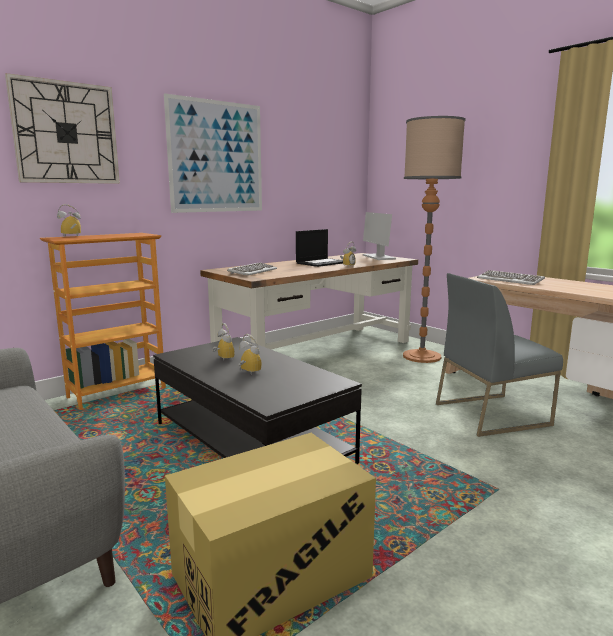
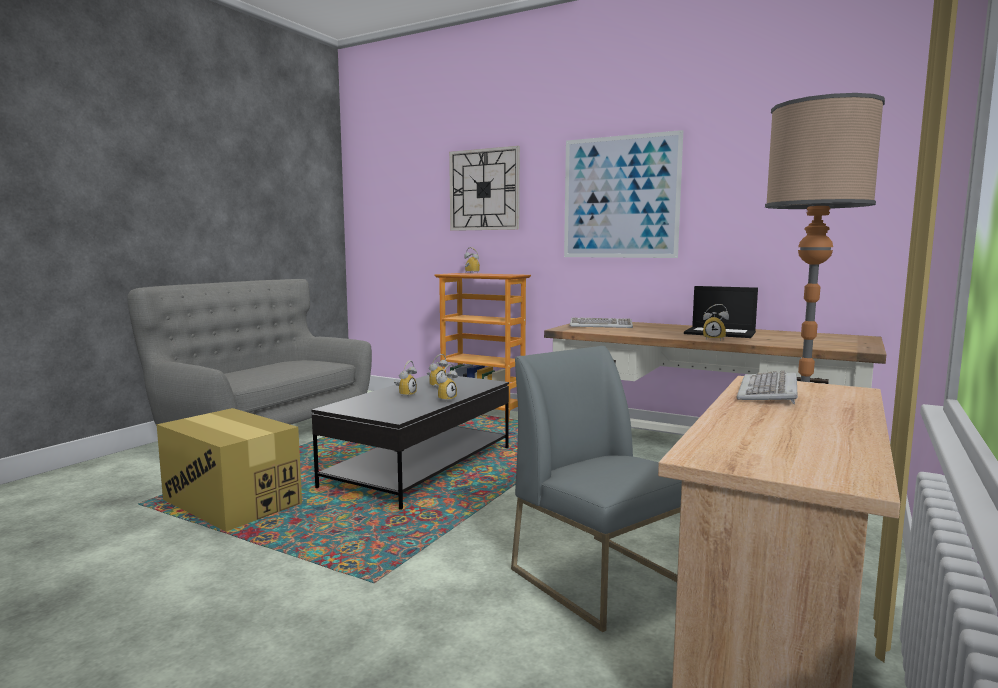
camera: 70 degrees right, 5 degrees down
monitor [363,212,396,260] -> none
none -> alarm clock [434,364,458,402]

